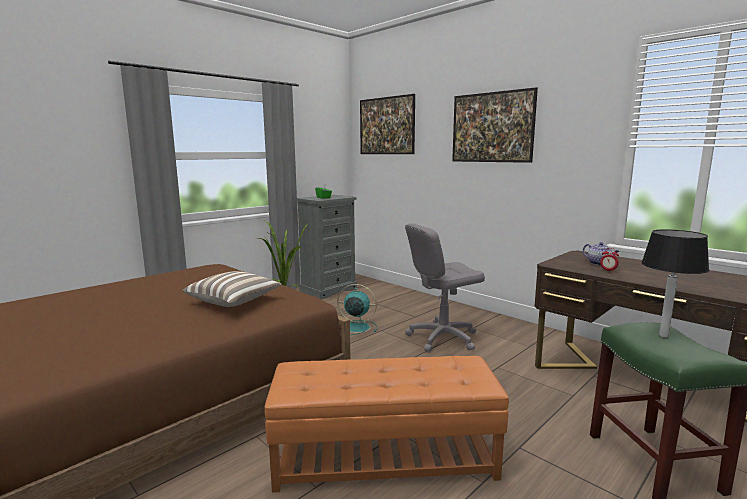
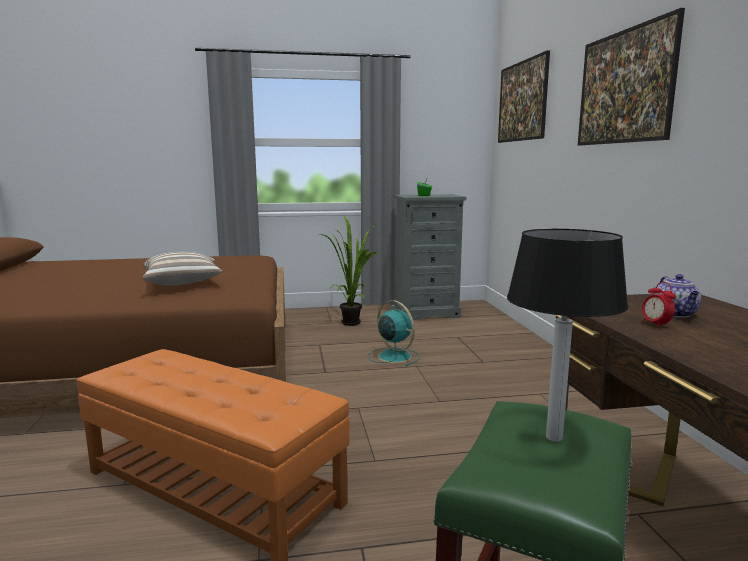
camera: 35 degrees right, 0 degrees up
grey office chair [405,223,485,352] -> none

